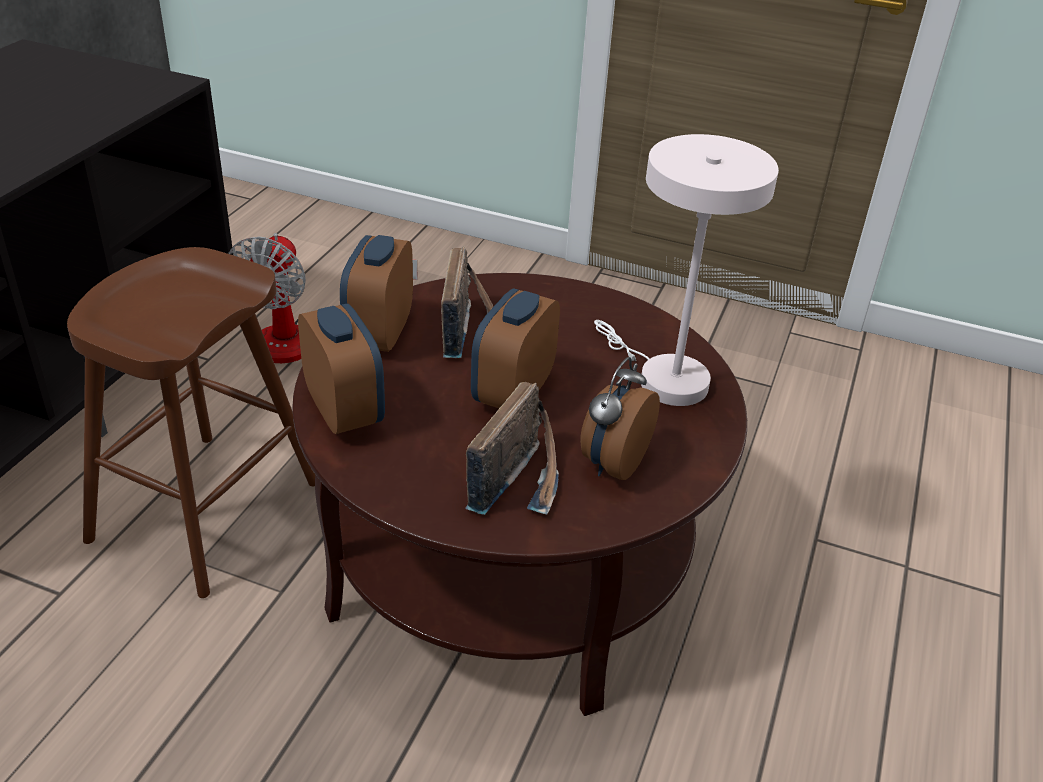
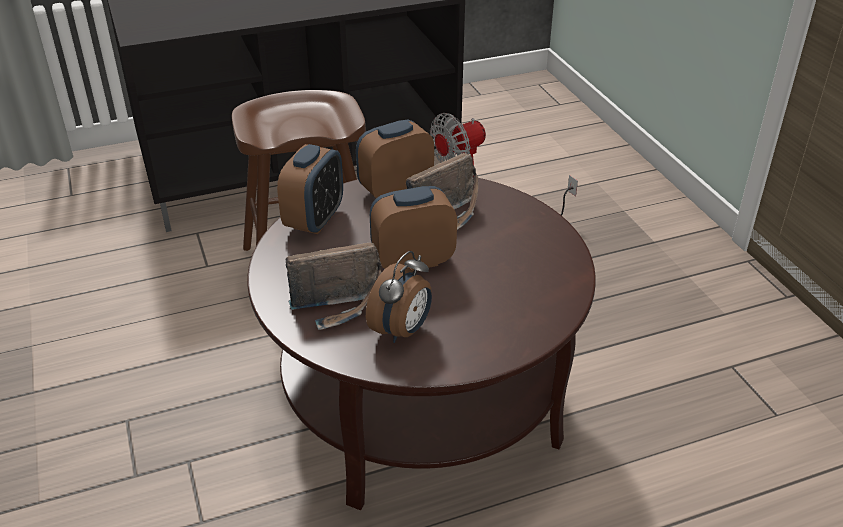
camera: 50 degrees right, 0 degrees up
alarm clock [580,357,660,480] -> alarm clock turned 135 degrees clockwise [366,251,432,343]
white table lamp [594,134,779,406] -> none

